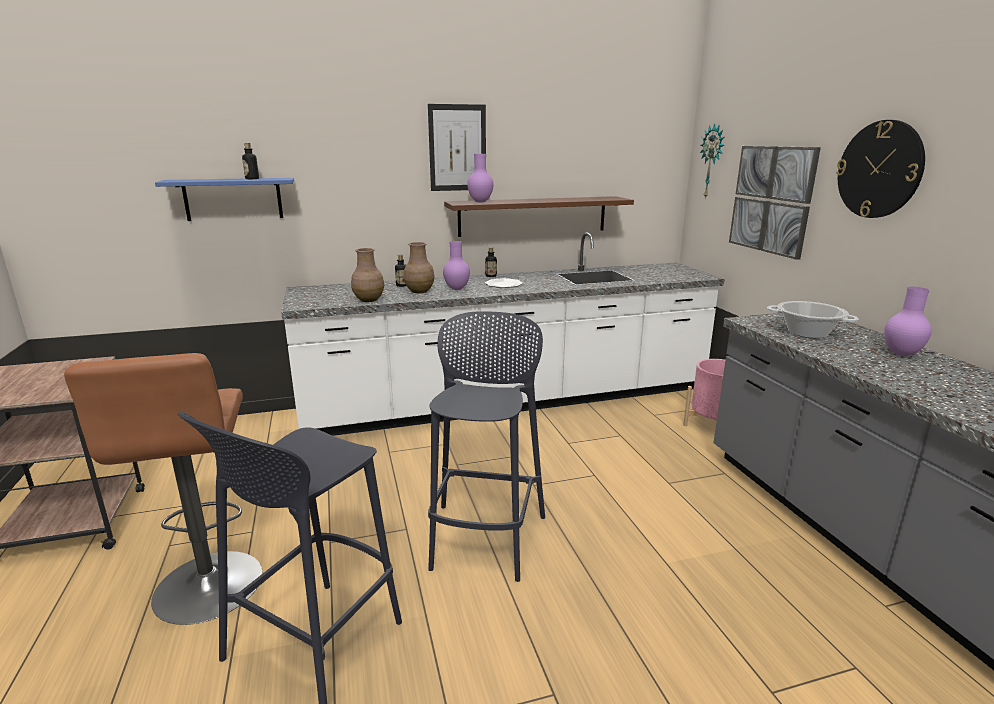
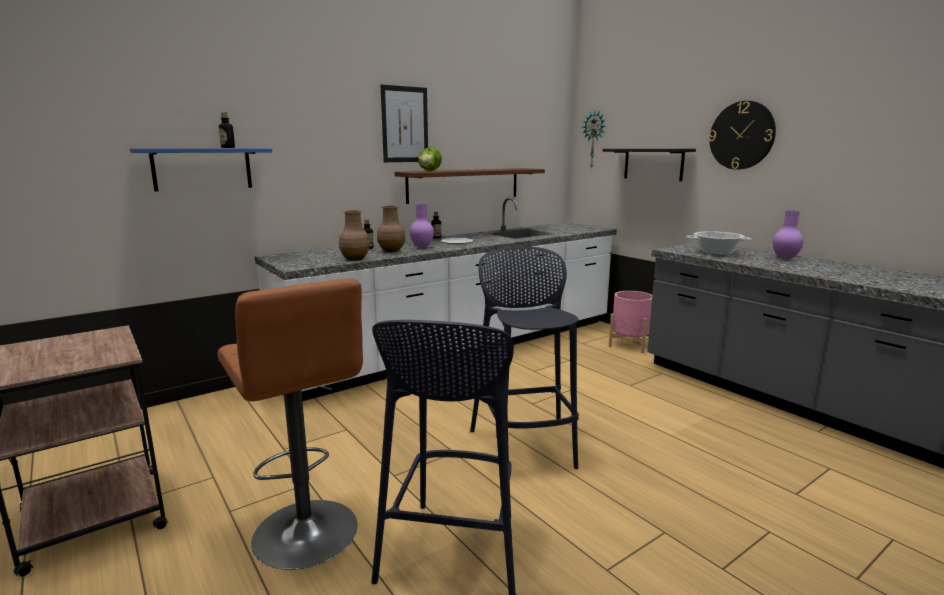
camera: 20 degrees left, 5 degrees down
purple vase [467,154,494,203] -> lettuce [418,147,442,171]
picture [729,146,821,260] -> black shelf [602,149,696,181]

